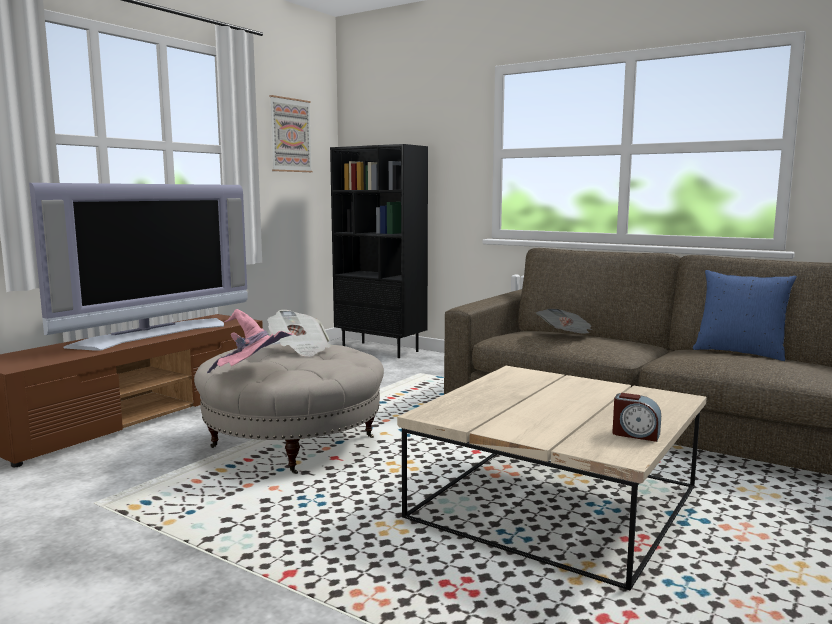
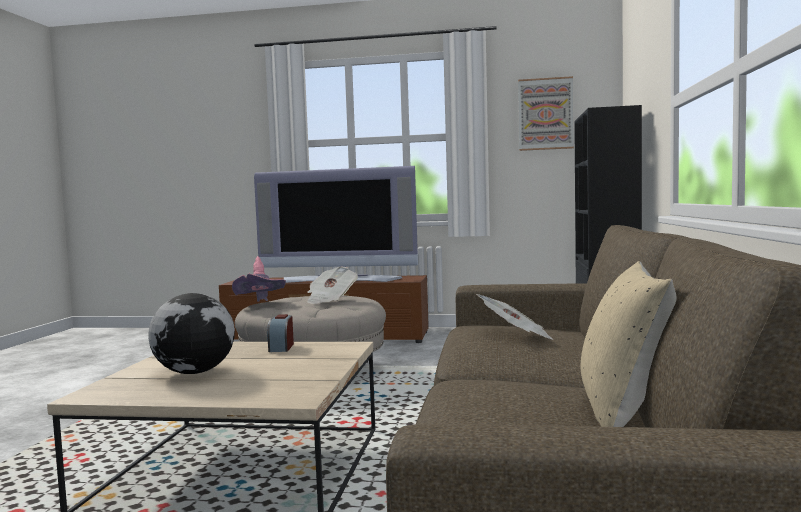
camera: 65 degrees right, 5 degrees down
alarm clock [612,393,661,442] -> alarm clock moved to [267,314,294,352]
blue pillow [693,270,797,361] -> beige pillow [581,261,677,427]
none -> globe [148,293,235,374]

